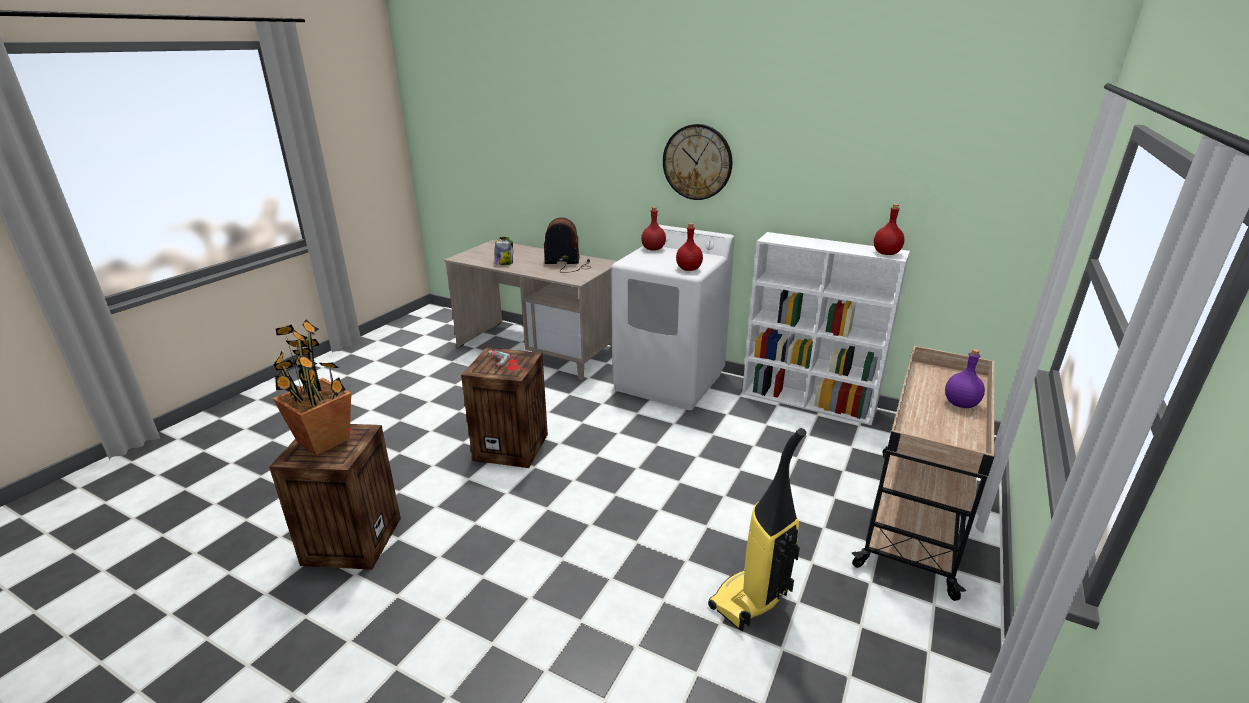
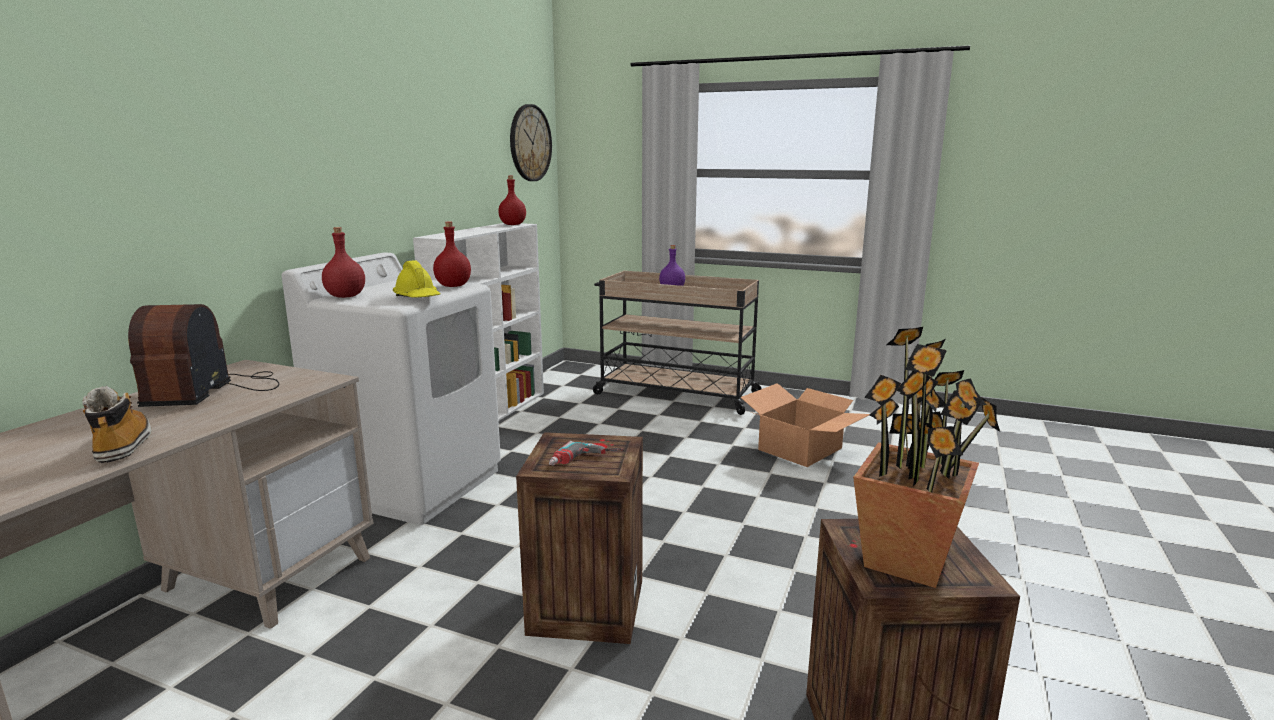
camera: 95 degrees left, 10 degrees down
jar [495,237,513,265] -> boot [82,386,152,463]
wall clock [663,124,732,200] -> wall clock moved to [510,104,552,181]
vacuum cleaner [708,428,807,631] -> cardboard box [740,383,869,467]
none -> yellow hard hat [393,260,440,298]

